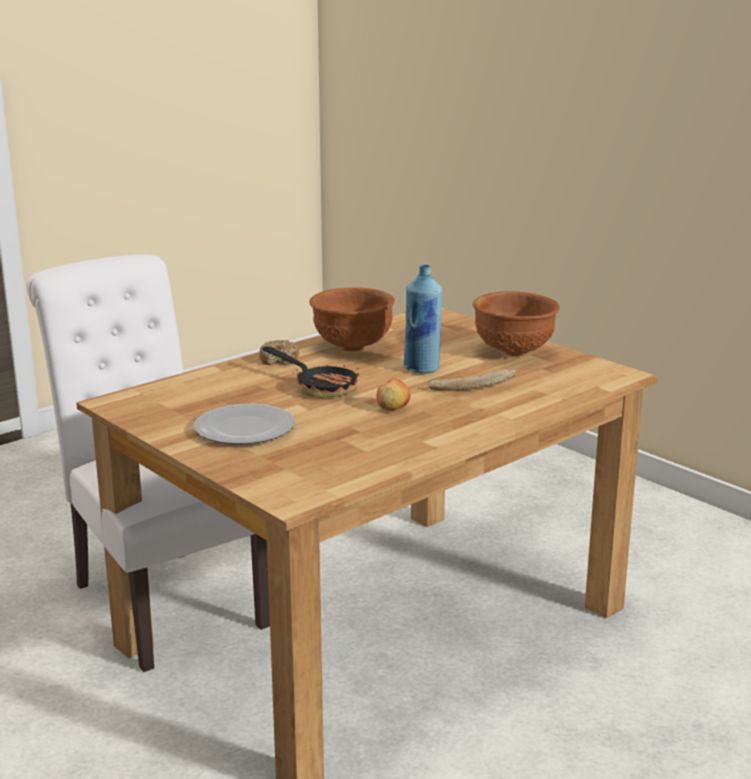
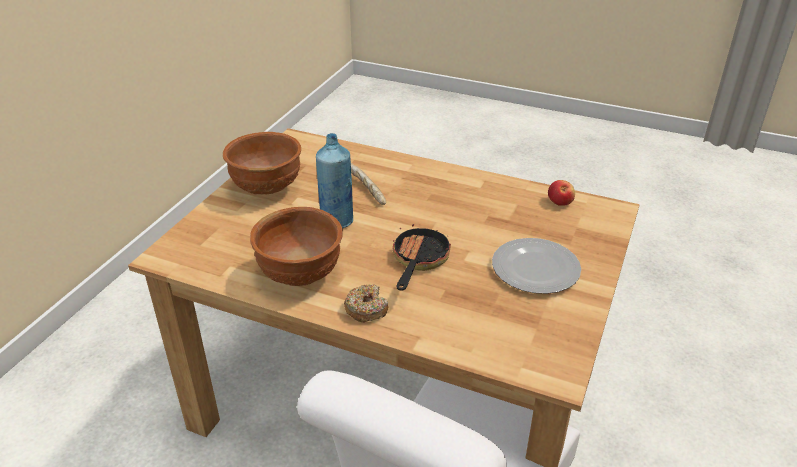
camera: 115 degrees left, 15 degrees up
apple [376,378,410,411] -> apple moved to [548,180,575,206]

